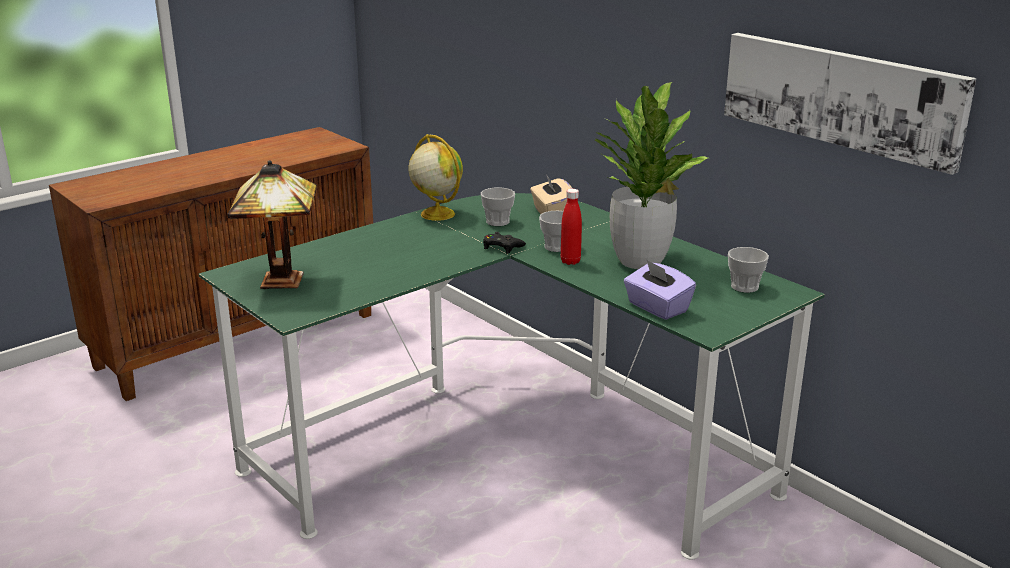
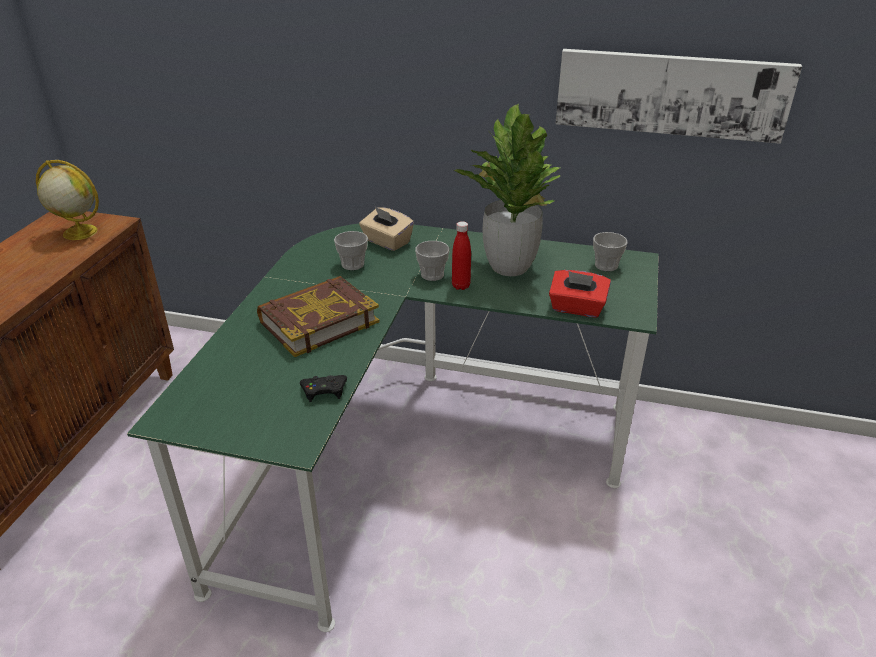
camera: 35 degrees left, 10 degrees up
table lamp [228,160,317,289] -> none
globe [409,134,463,221] -> globe moved to [36,160,99,240]
black game controller [483,232,526,253] -> black game controller moved to [300,375,347,402]
purple tissue box [624,259,696,320] -> red tissue box [549,270,611,318]
none -> book [257,276,380,357]

